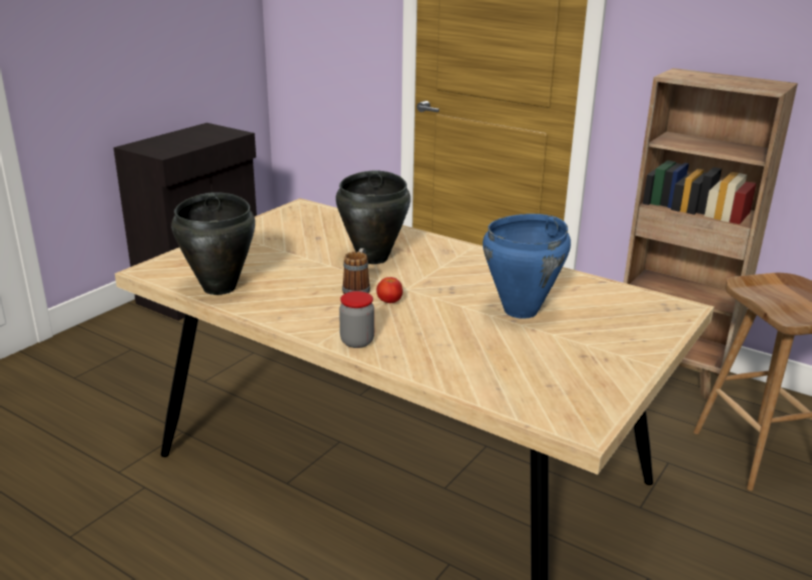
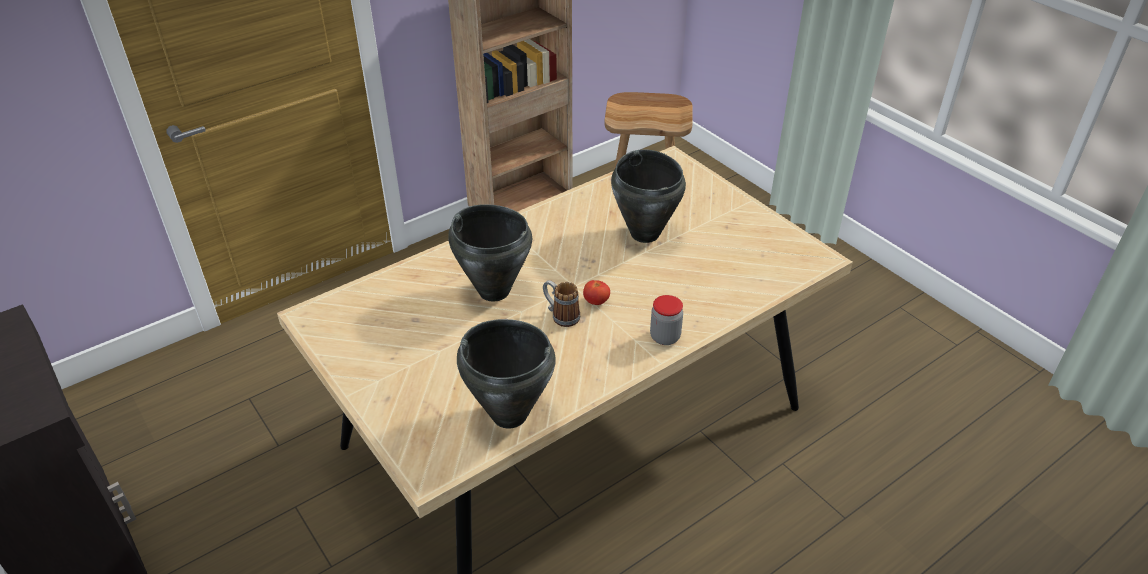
camera: 70 degrees left, 15 degrees up
blue cooking pot [483,214,571,319] -> black cooking pot [611,149,686,243]

